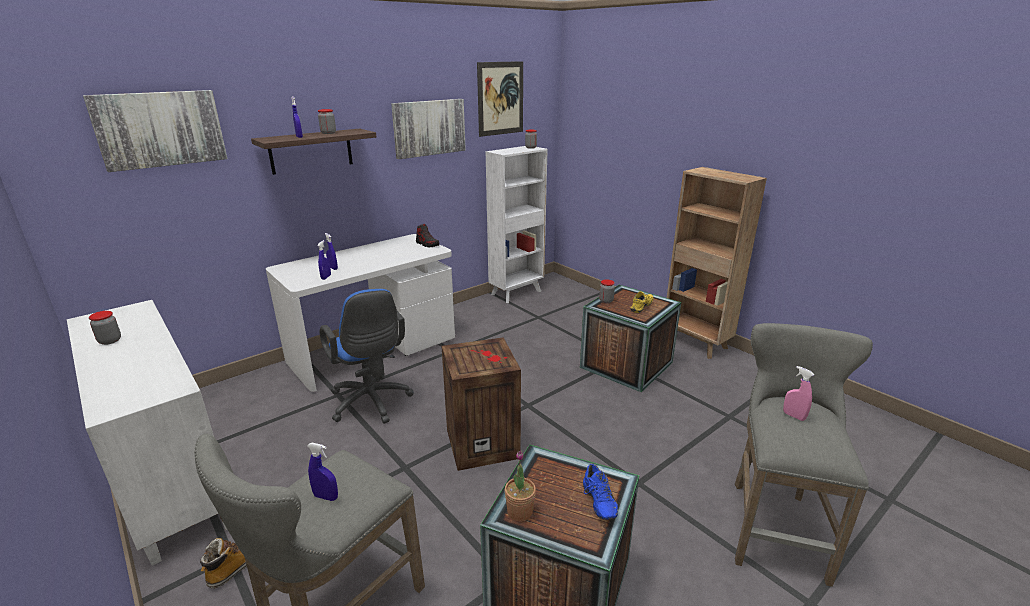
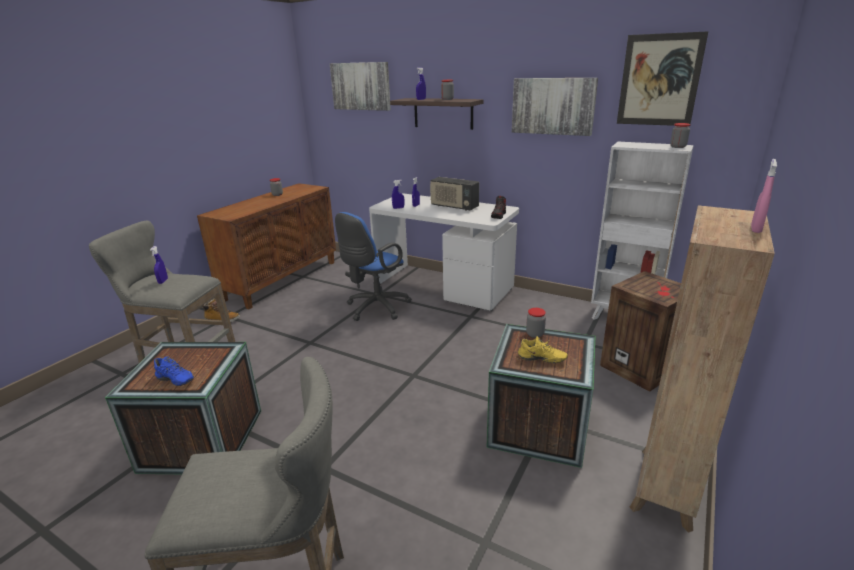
camera: 70 degrees right, 0 degrees up
white cabinet [67,300,227,566] -> brown cabinet [197,183,336,309]
crate [442,337,521,471] -> crate moved to [600,271,681,391]
potted plant [505,450,536,521] -> none
blue shoe [583,464,618,520] -> blue shoe turned 120 degrees counterclockwise [154,356,194,386]
pink spray bottle [783,366,814,421] -> pink spray bottle moved to [751,159,777,233]
none -> radio [430,177,479,211]

